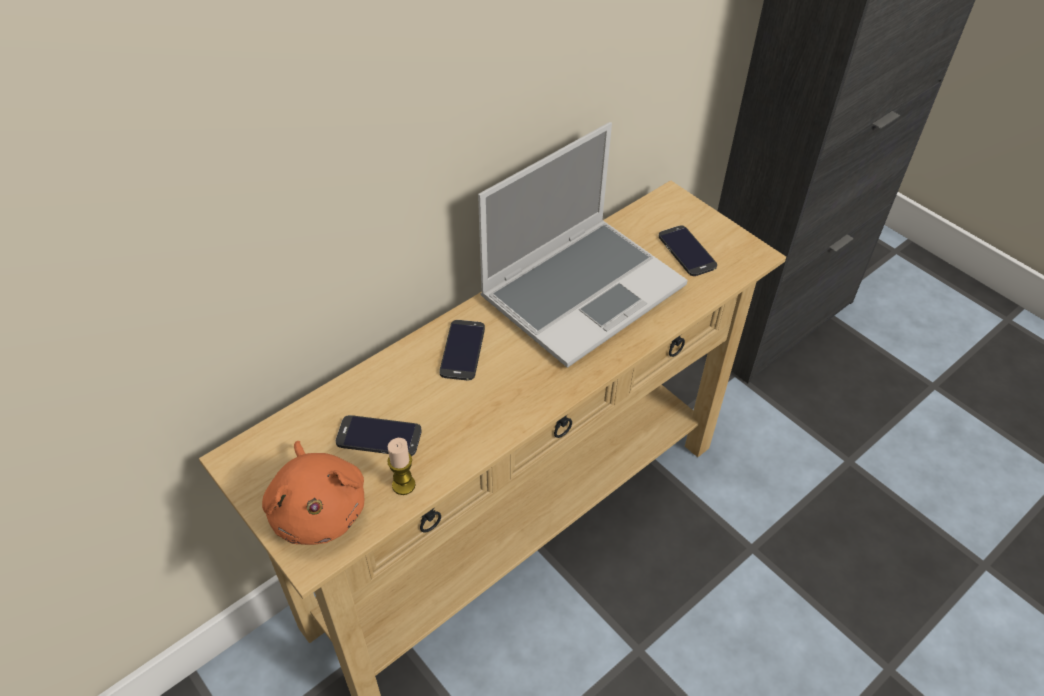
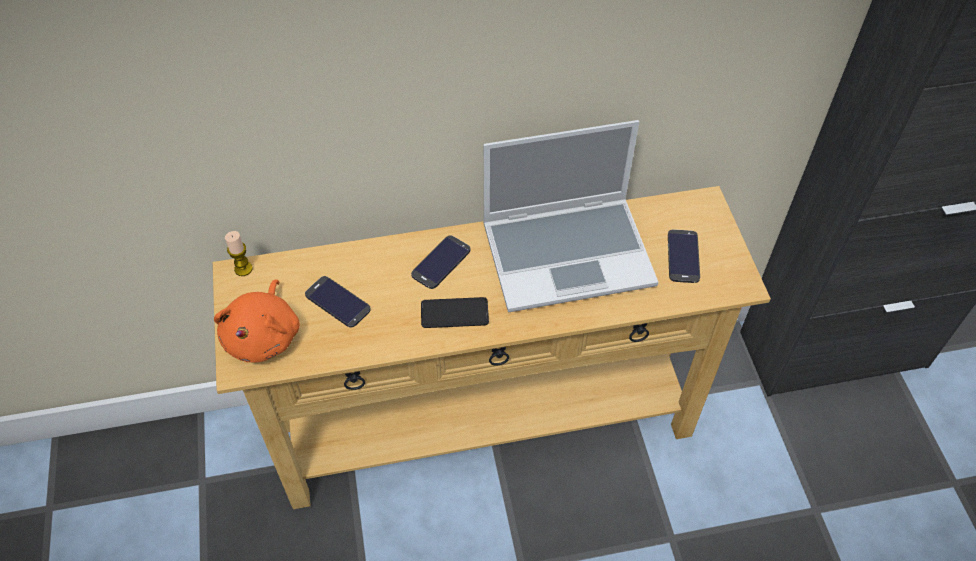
camera: 30 degrees right, 5 degrees up
candle [387,438,416,495] -> candle moved to [225,231,253,276]
none -> phone [421,297,489,328]

